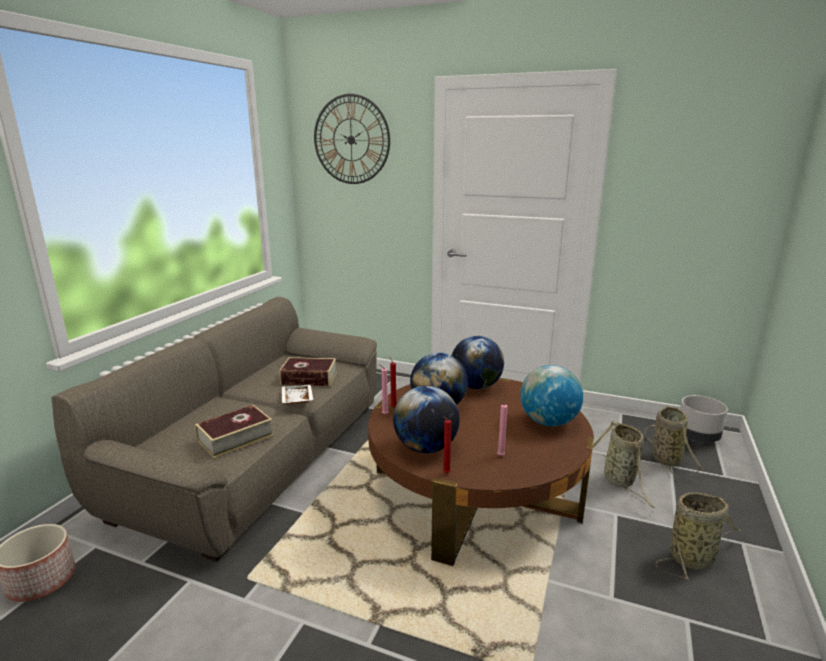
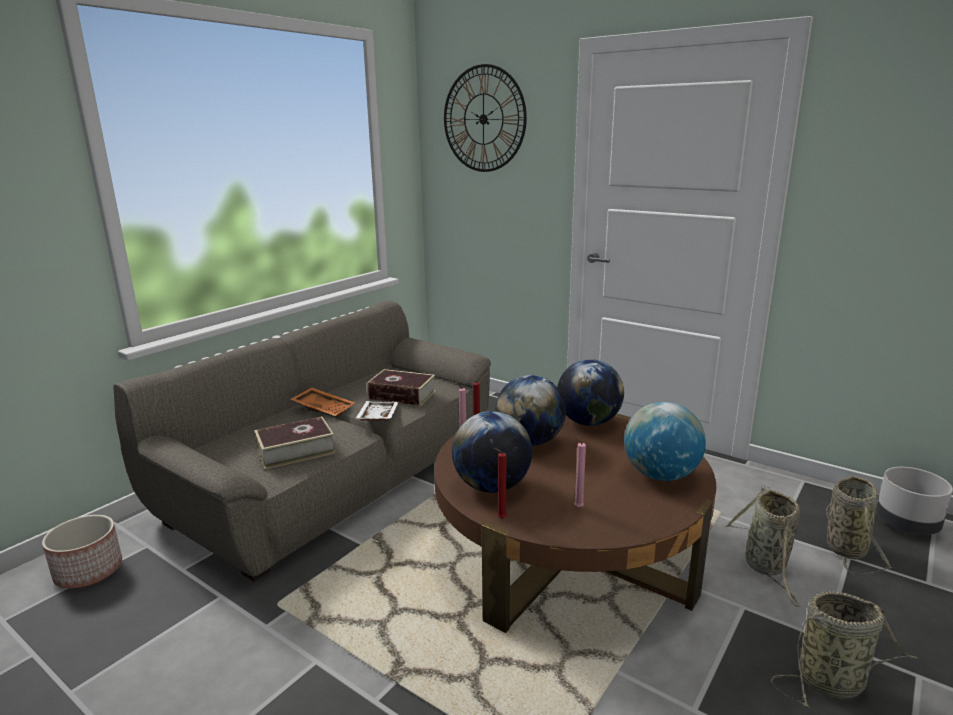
camera: 15 degrees right, 0 degrees up
none -> orange tray [291,387,355,416]

